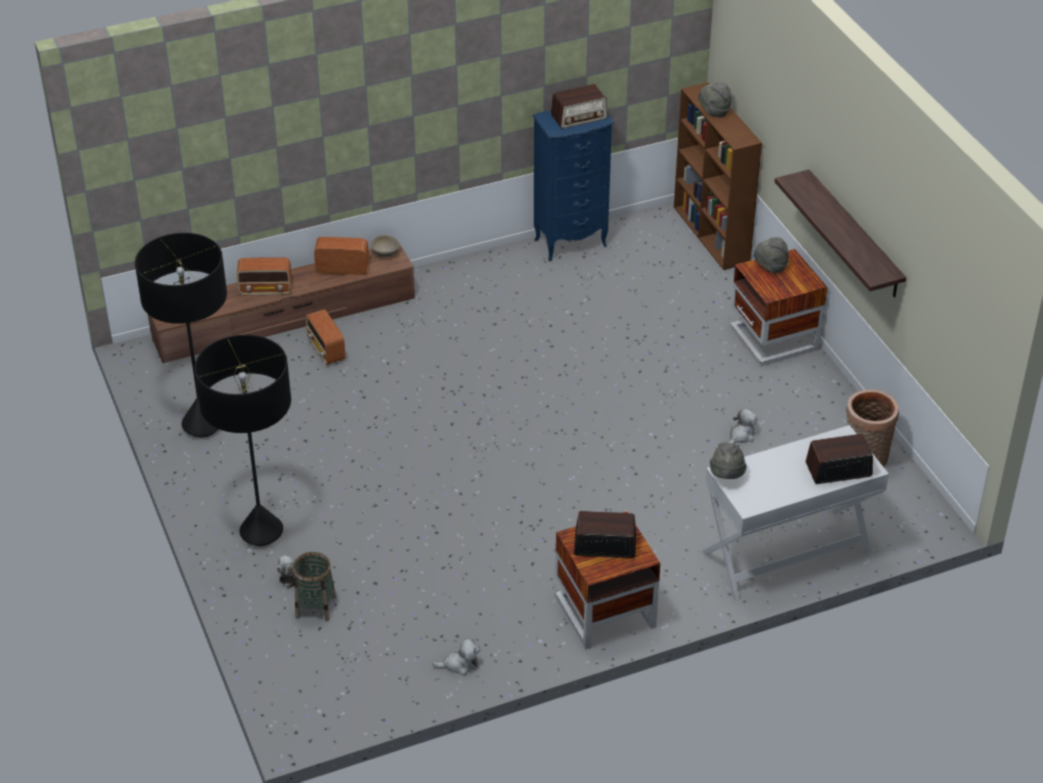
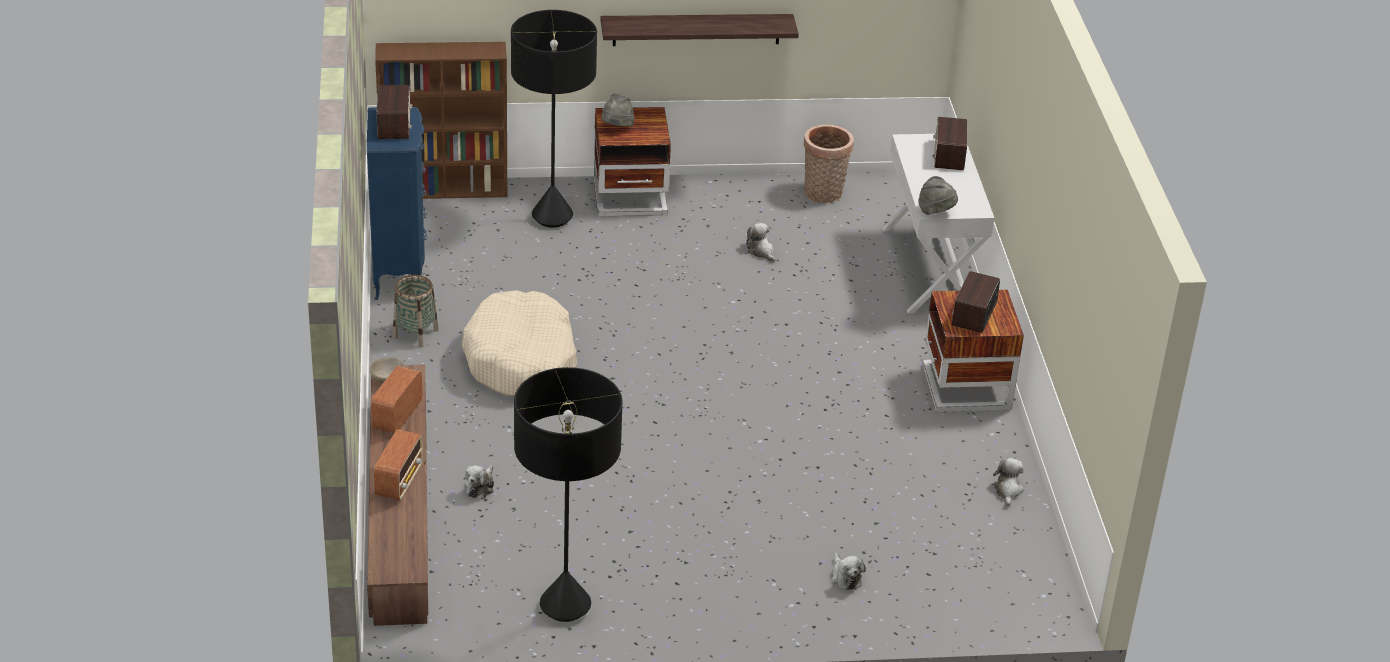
camera: 75 degrees left, 5 degrees down
black floor lamp [194,335,291,546] -> black floor lamp moved to [511,10,597,228]
basket [293,552,336,621] -> basket moved to [393,275,438,347]
radio [305,309,346,365] -> plush toy [464,465,494,500]
grey hat [698,82,731,117] -> none
none -> beige dog bed [462,290,577,396]

